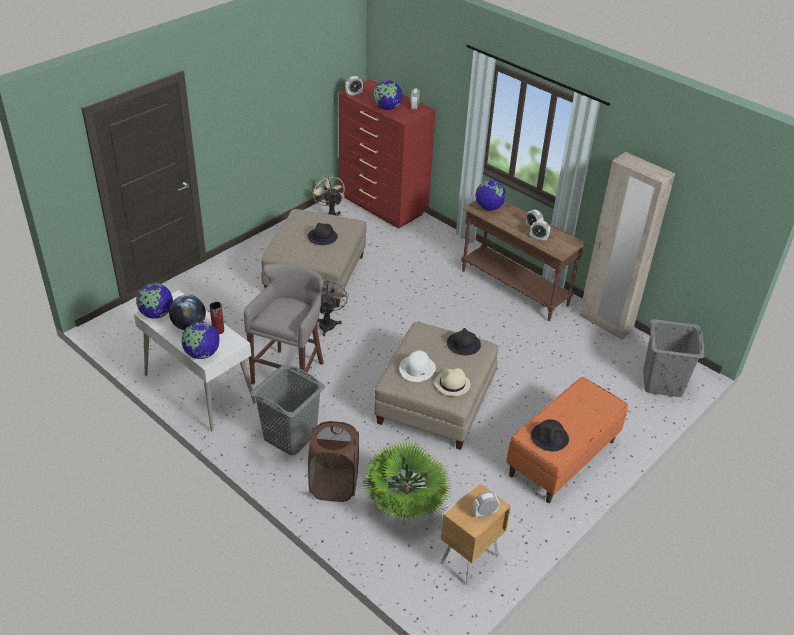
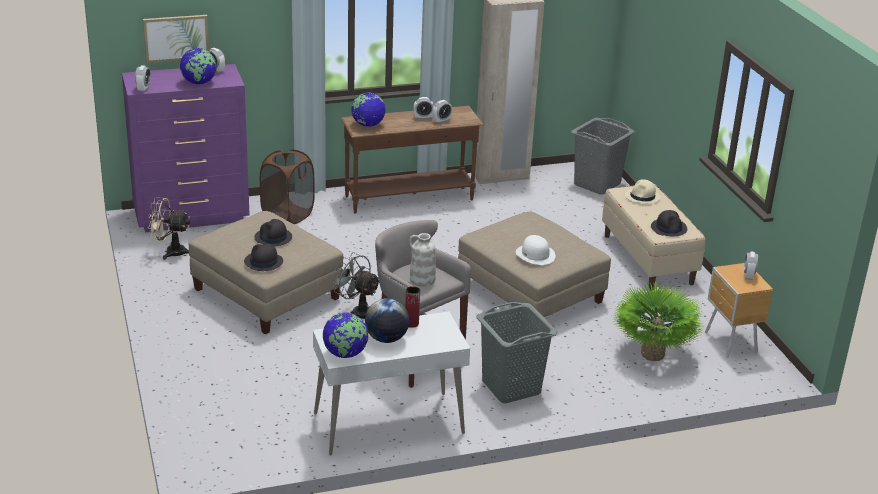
camera: 60 degrees left, 10 degrees down
globe [182,322,220,359] -> none
brown laundry basket [308,421,359,502] -> brown laundry basket moved to [260,150,315,224]
red dresser [339,79,436,229] -> purple dresser [122,64,250,233]
beige hat [434,368,470,396] -> beige hat moved to [625,179,660,204]
black hat [447,328,481,355] -> black hat moved to [244,243,283,271]
orange bench [506,377,628,503] -> beige bench [602,184,705,290]
none -> picture [143,15,209,63]
none -> white vase [409,233,436,286]

